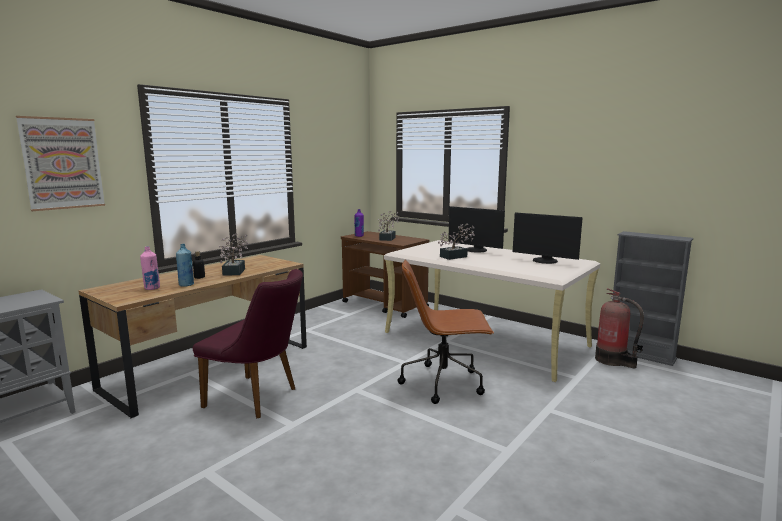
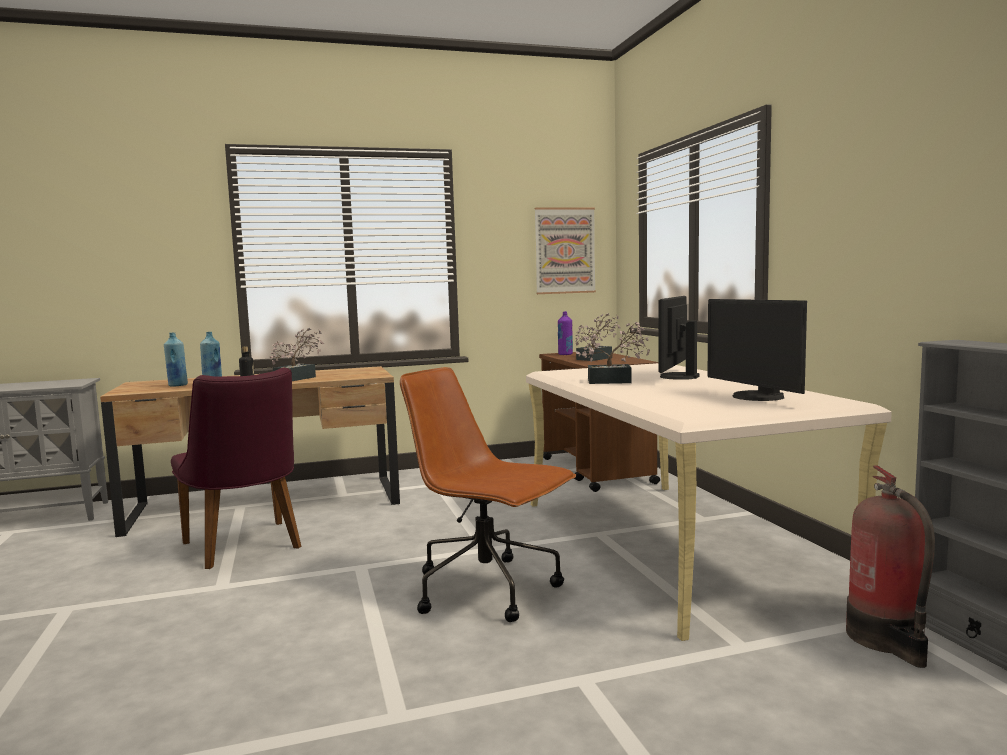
camera: 35 degrees right, 5 degrees down
picture [16,116,105,211] -> picture moved to [534,208,596,294]
pink bottle [140,246,160,290] -> blue bottle [164,333,188,387]
monitor [448,206,505,253] -> monitor turned 45 degrees clockwise [658,296,700,380]

